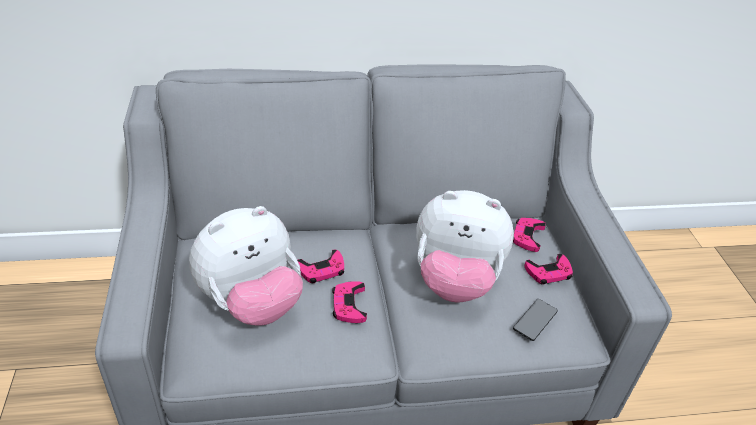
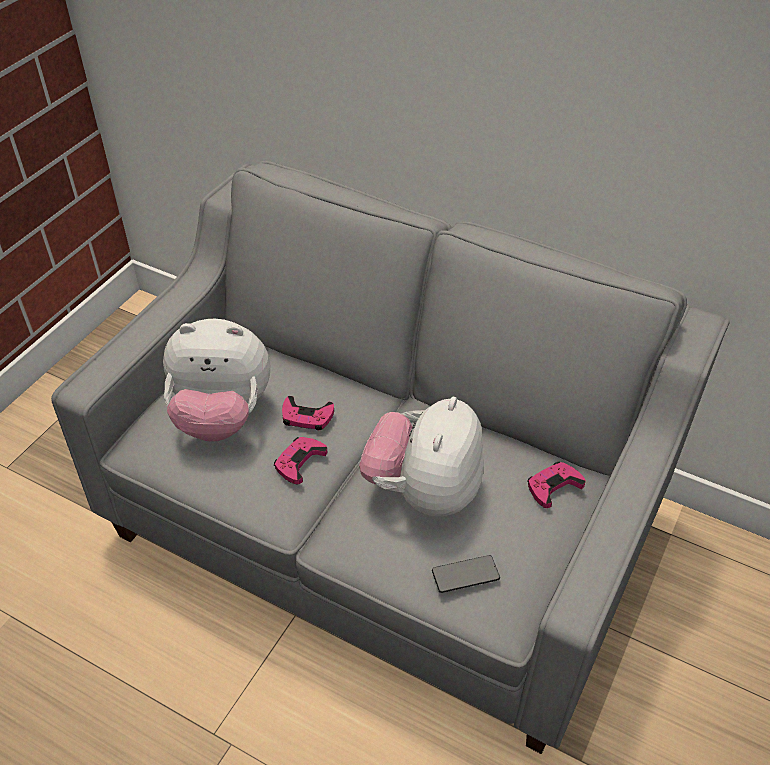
camera: 40 degrees right, 5 degrees up
plush toy [416,190,514,303] -> plush toy turned 60 degrees clockwise [359,397,484,516]
pink game controller [524,254,573,285] -> none

